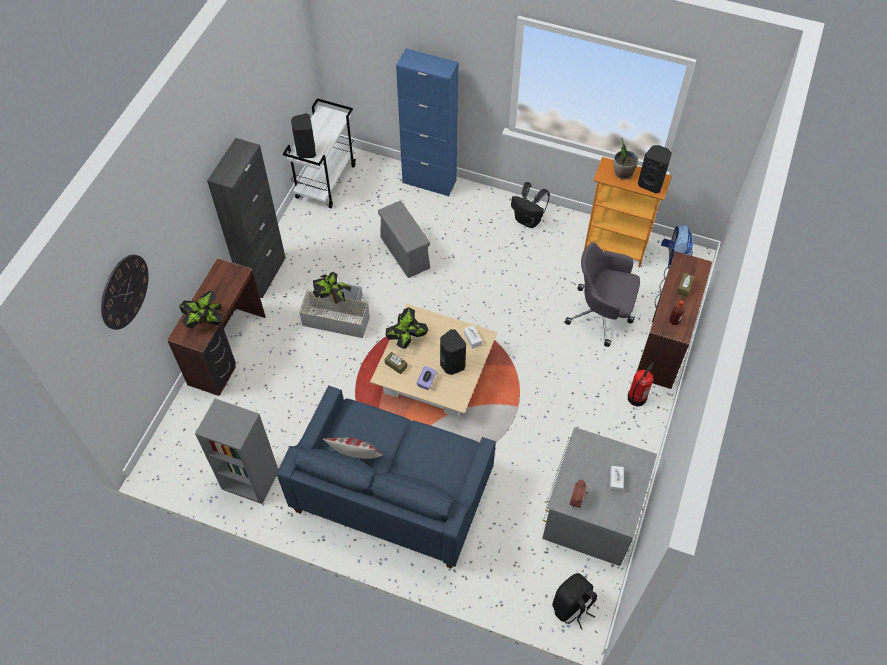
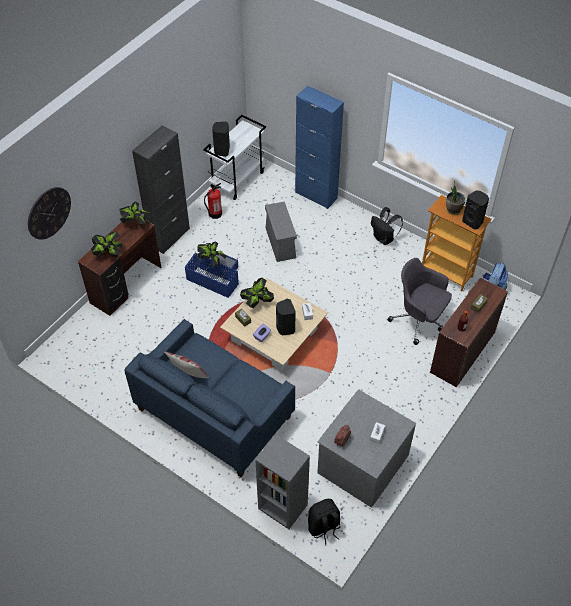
camera: 15 degrees right, 5 degrees down
grey bookcase [195,399,278,504] -> grey bookcase moved to [255,435,310,529]
grey storage box [299,282,370,338] -> blue storage box [185,253,239,298]
fire extinguisher [628,362,654,407] -> fire extinguisher moved to [204,183,222,219]
none -> potted plant [120,201,151,228]

